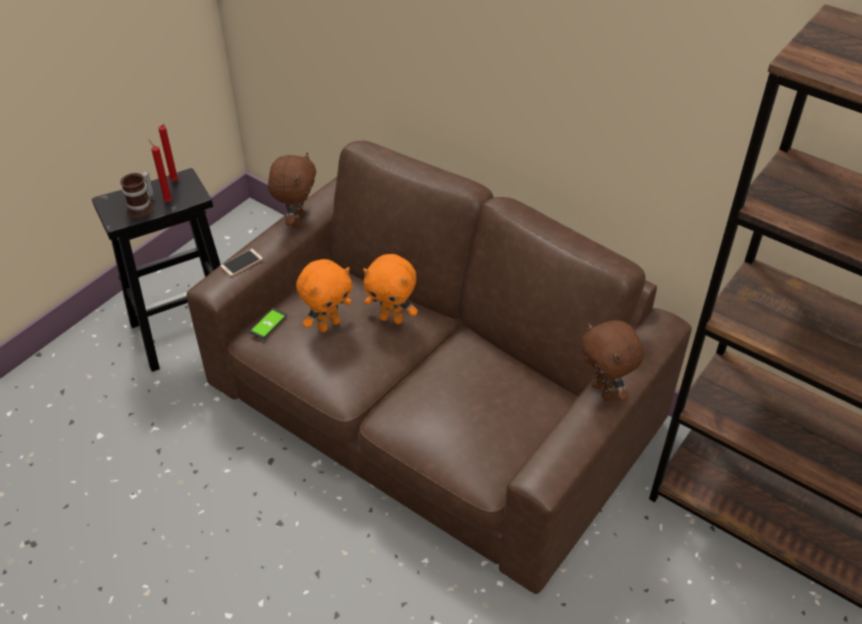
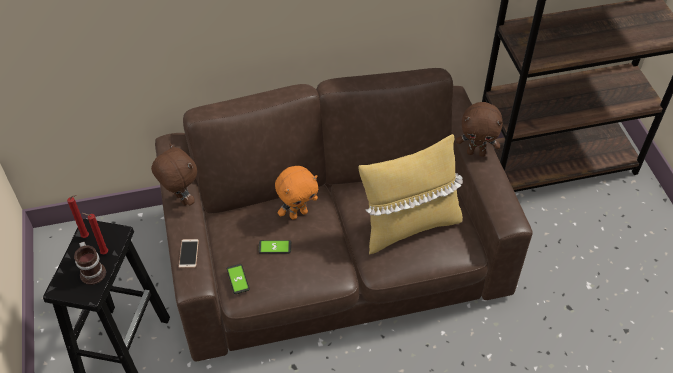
camera: 50 degrees left, 5 degrees up
orange plush toy [296,259,353,332] -> phone [258,240,291,254]
none -> yellow pillow [358,134,463,255]

